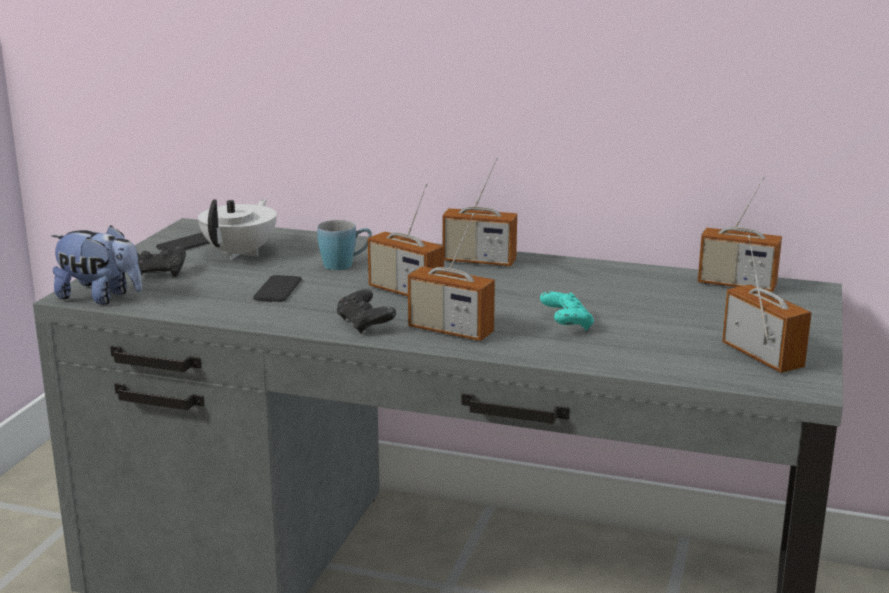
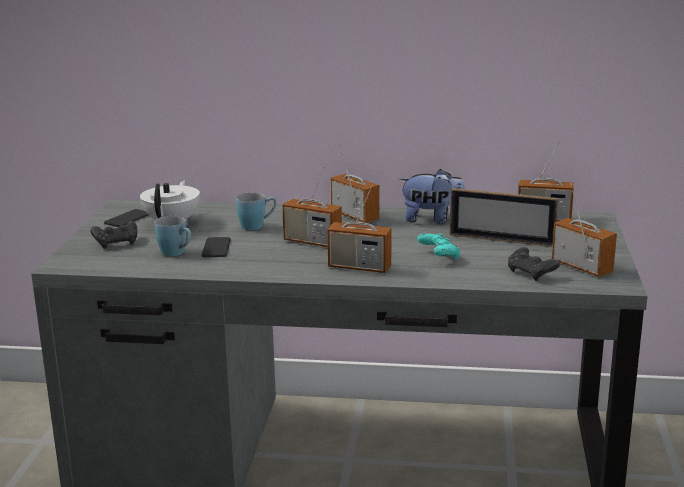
camera: 10 degrees left, 0 degrees up
plush toy [51,225,142,305] -> plush toy moved to [399,169,466,224]
black game controller [337,289,396,334] -> black game controller moved to [508,247,560,281]
radio [442,158,517,267] -> radio turned 135 degrees counterclockwise [331,142,380,223]
none -> blue mug [154,216,191,256]
none -> picture frame [450,188,559,247]

